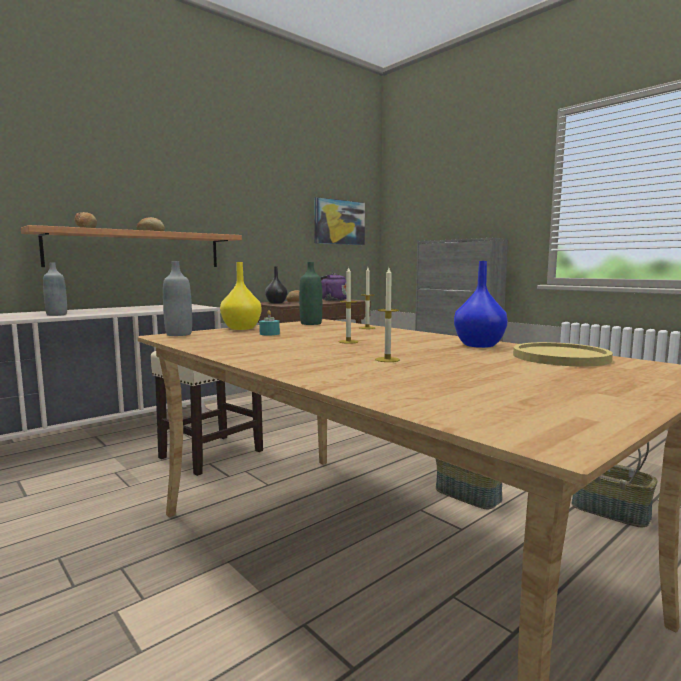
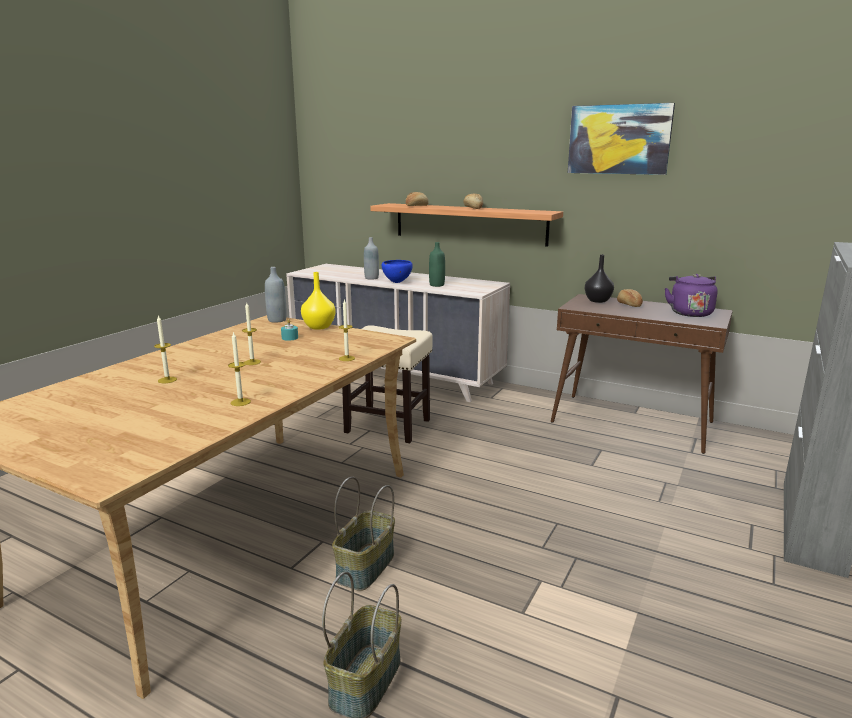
camera: 70 degrees right, 10 degrees up
green bottle [299,262,322,325] -> green bottle moved to [429,242,445,287]
picture [314,197,365,245] -> picture moved to [568,103,675,175]
blue vase [454,261,508,348] -> candle [228,332,251,406]
yellow plate [513,342,613,366] -> none
none -> blue bowl [381,260,413,283]

